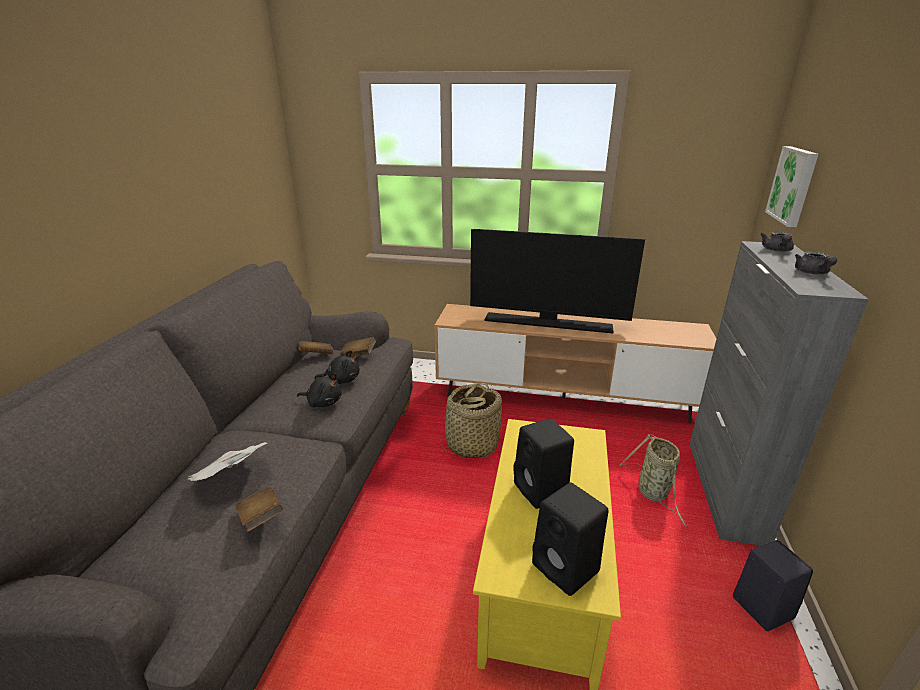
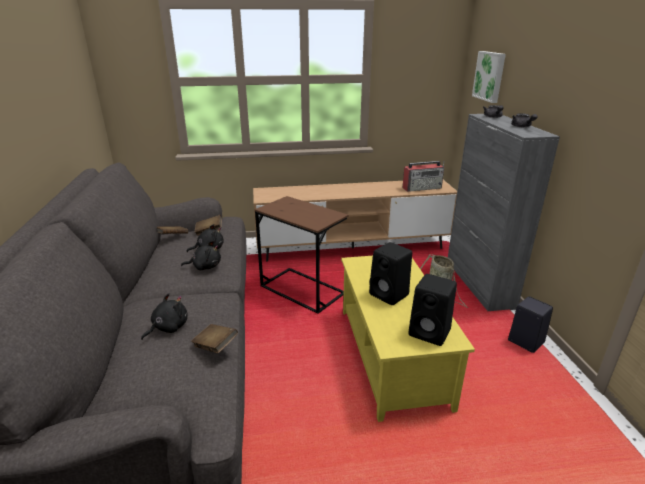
camera: 20 degrees left, 0 degrees up
newspaper [188,442,267,481] -> black plush toy [141,293,188,340]
basket [440,383,502,458] -> brown side table [255,196,349,314]
television [470,229,645,334] -> none
none -> radio [403,161,444,192]

